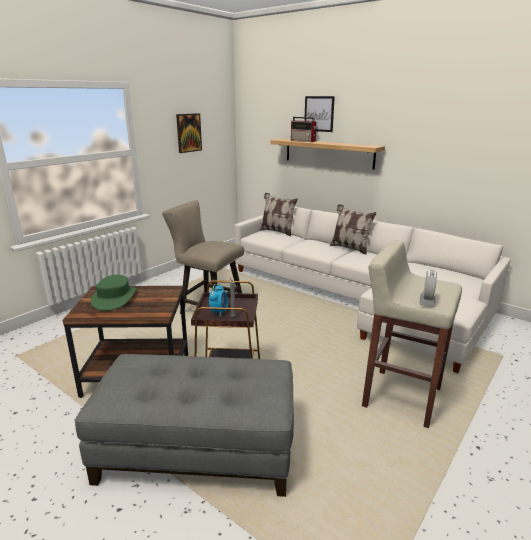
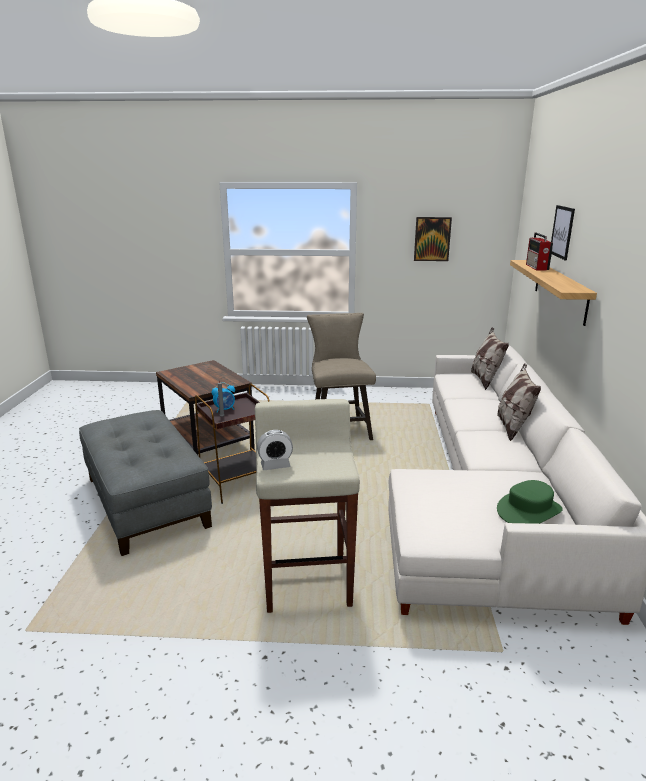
camera: 55 degrees right, 0 degrees up
green hat [91,274,136,311] -> green hat moved to [497,480,563,524]

